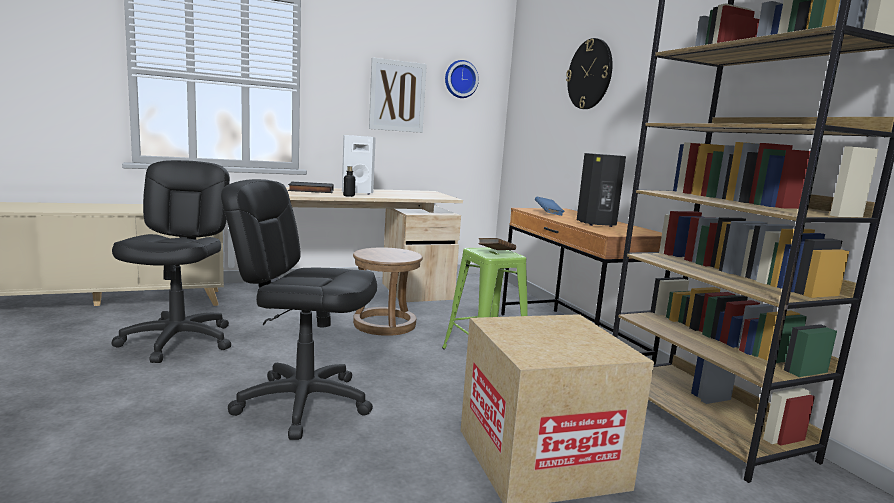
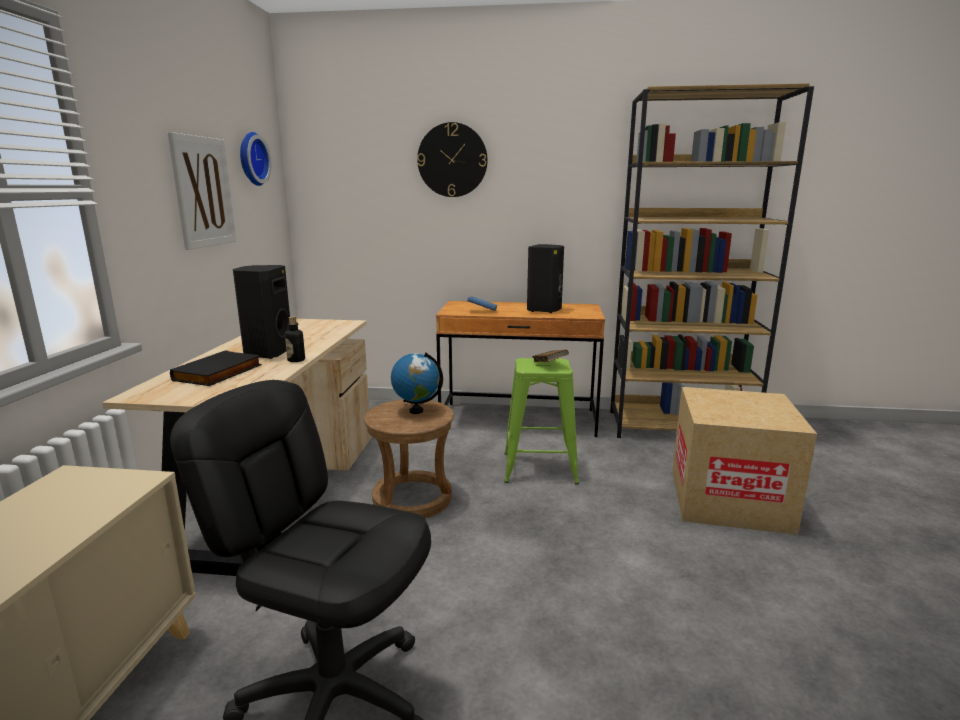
camera: 60 degrees left, 5 degrees up
black office chair [221,179,377,440] -> none
white speaker [342,135,376,194] -> black speaker [233,265,290,359]
none -> globe [391,352,443,414]

